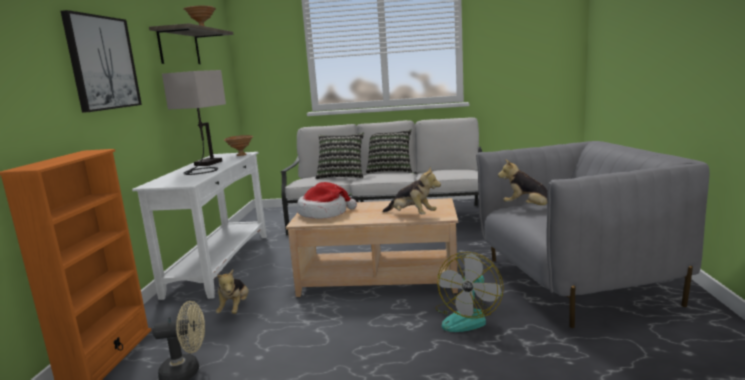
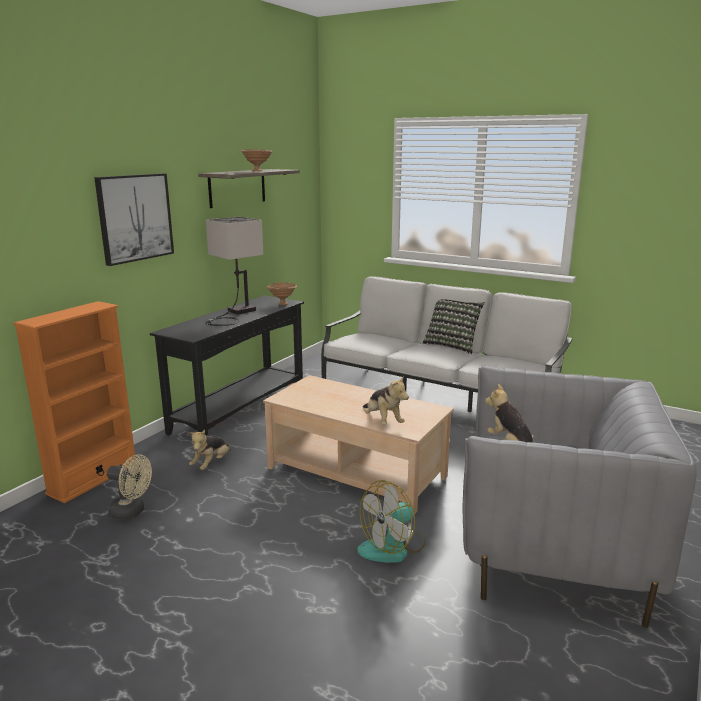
camera: 25 degrees right, 5 degrees up
white console table [132,152,267,300] -> black console table [150,296,304,436]
hat [297,182,357,219] -> none
pillow [315,133,364,179] -> none

